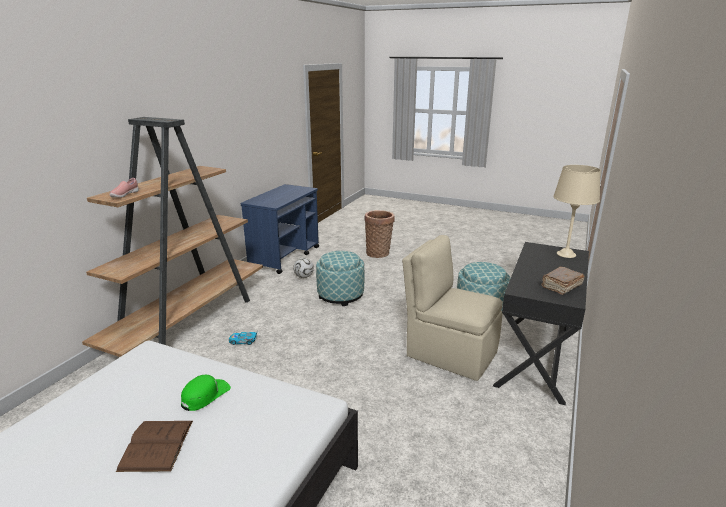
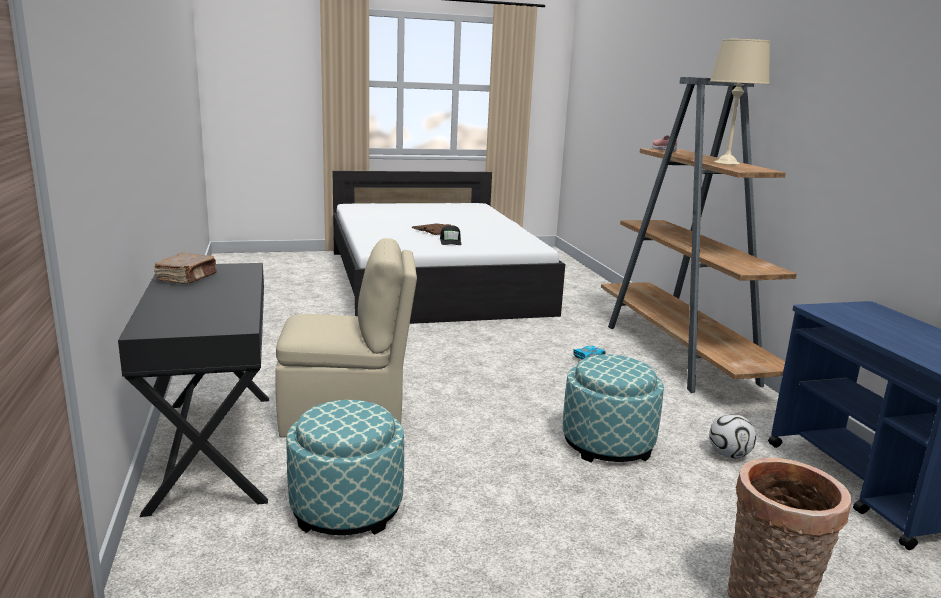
camera: 140 degrees right, 5 degrees down
green cap [181,375,231,411] -> black cap [440,225,462,245]
beige table lamp [553,165,601,258] -> beige table lamp moved to [710,39,770,165]

